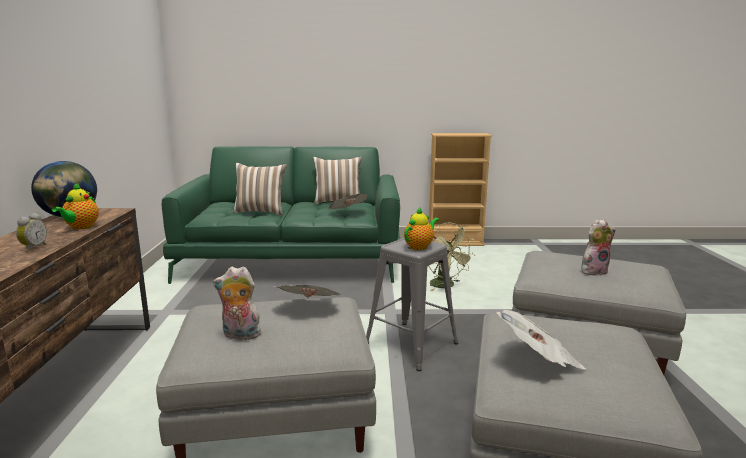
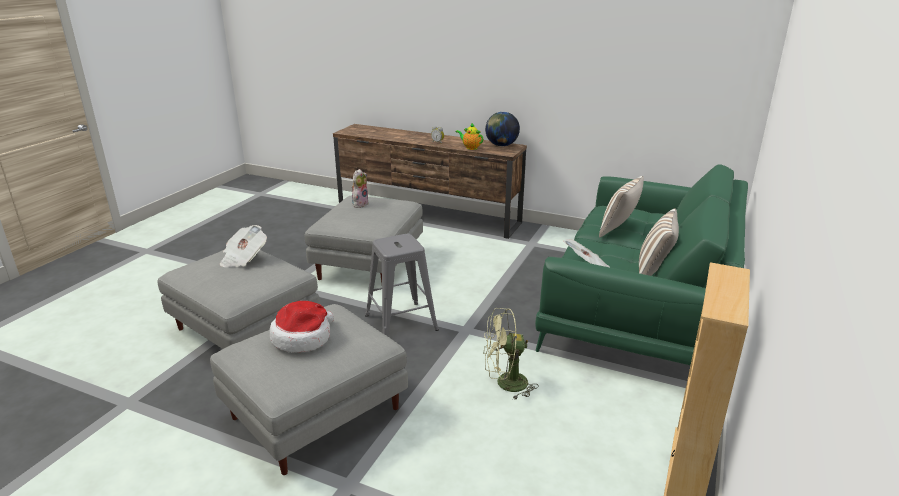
camera: 115 degrees right, 10 degrees up
newspaper [272,285,341,297] -> none
teapot [404,208,439,250] -> none
plush toy [581,219,615,276] -> hat [270,301,334,353]

